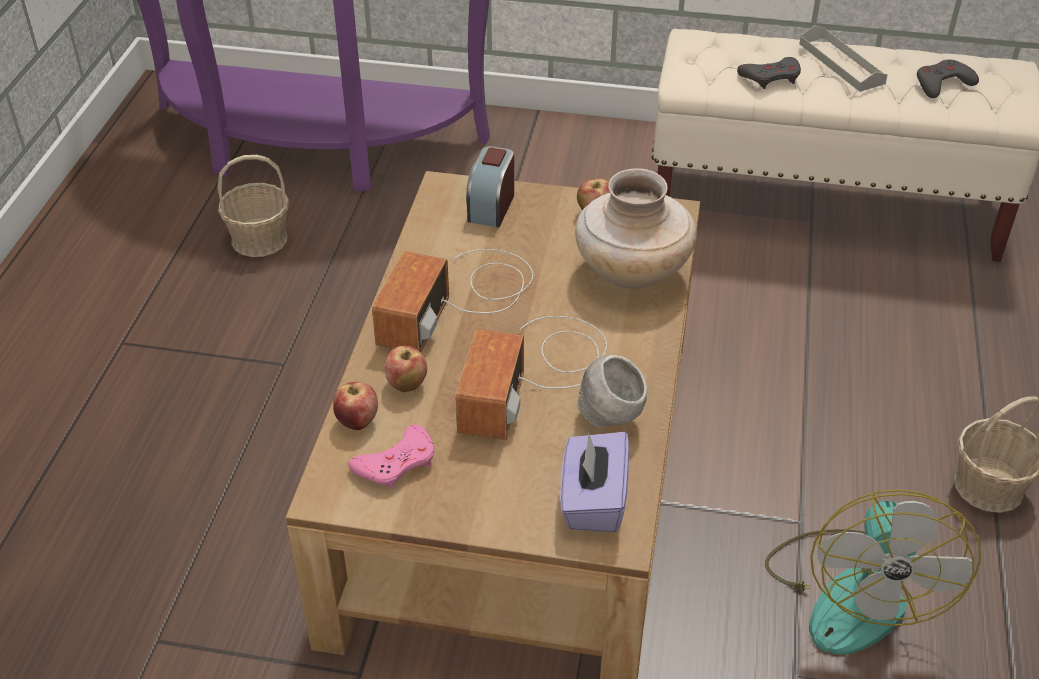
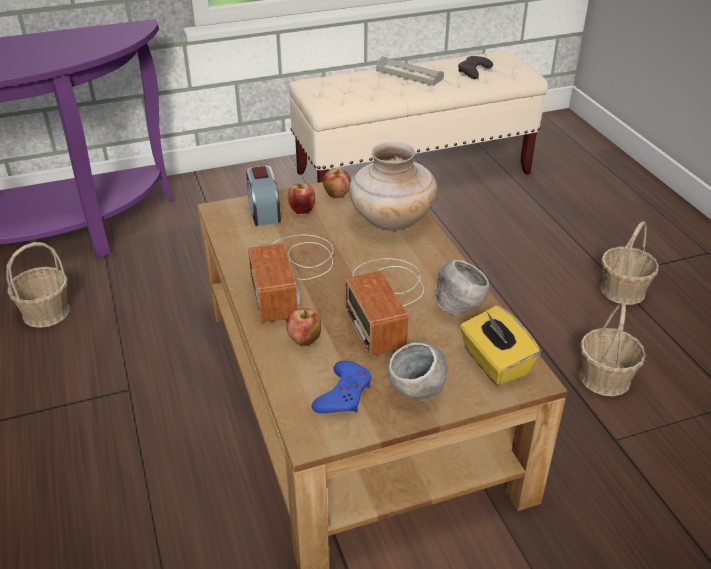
camera: 30 degrees left, 5 degrees down
apple [333,381,378,430] -> apple moved to [288,183,315,214]
pink game controller [349,424,434,489] -> blue game controller [312,361,371,413]
purple tissue box [560,432,629,533] -> yellow tissue box [460,305,541,386]
grey game controller [737,57,801,89] -> none
fan [765,489,981,655] -> basket [580,302,646,396]
none -> grey bowl [388,342,448,401]

